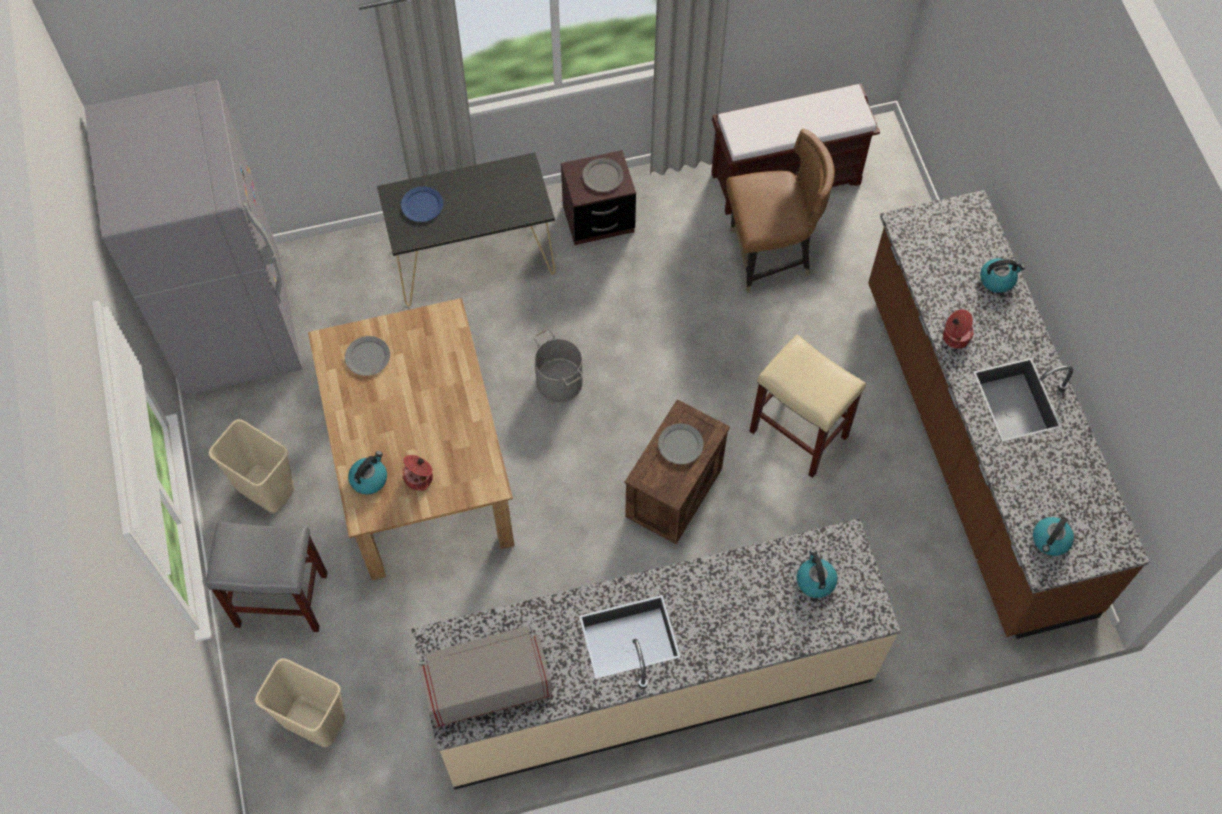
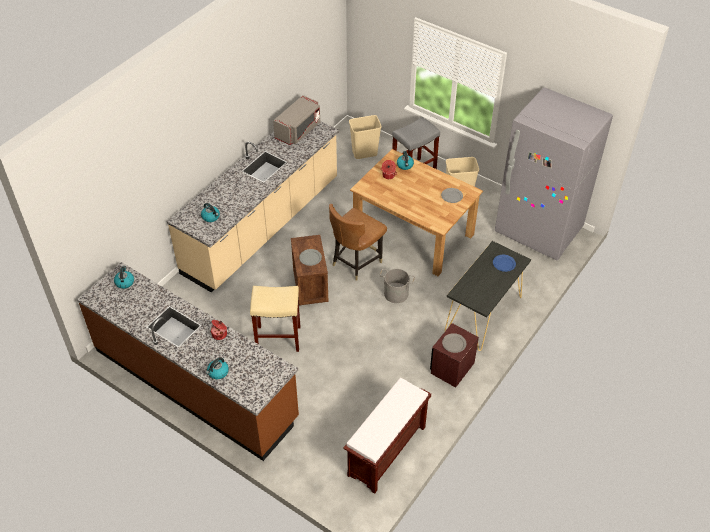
camera: 140 degrees right, 15 degrees down
brown chair [726,129,835,293] -> brown chair moved to [329,204,387,281]

